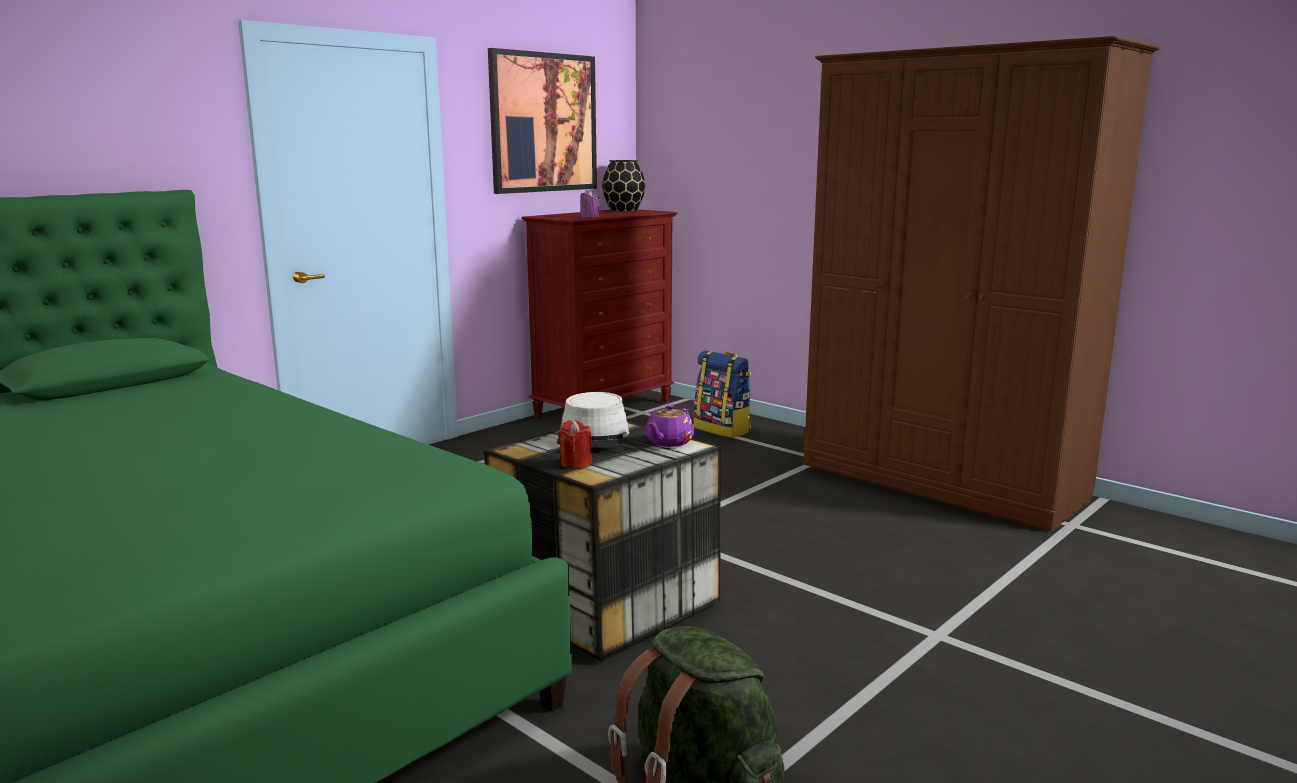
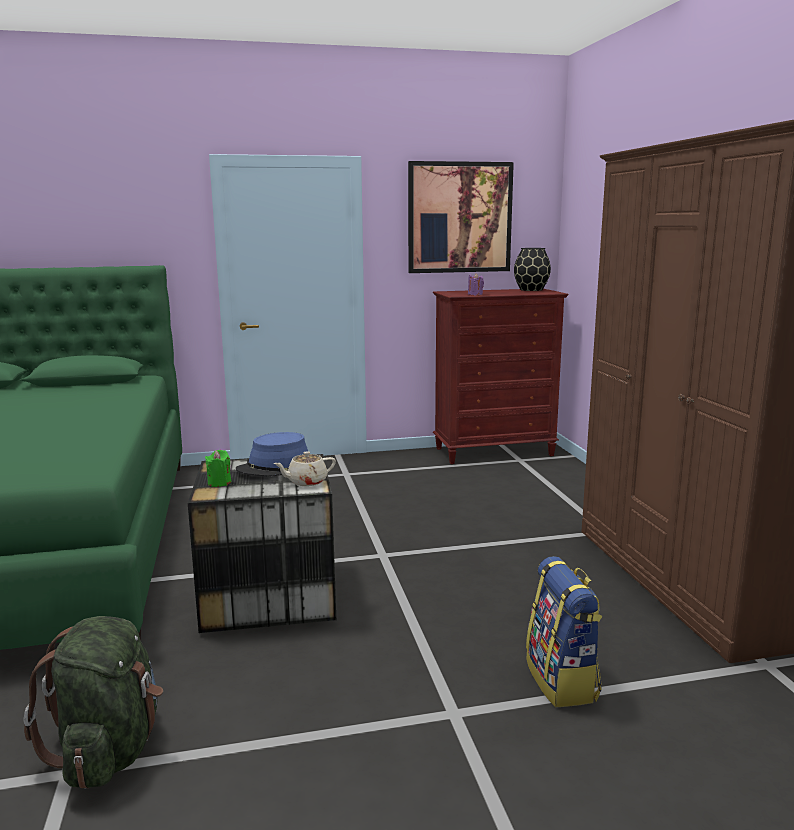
camera: 35 degrees right, 0 degrees up
grey hat [556,392,629,448] -> blue hat [236,432,308,477]
red candle [558,420,592,469] -> green candle [205,450,231,487]
purple teapot [645,404,695,447] -> beige teapot [273,451,336,486]
backpack [694,350,751,438] -> backpack moved to [526,556,603,707]

